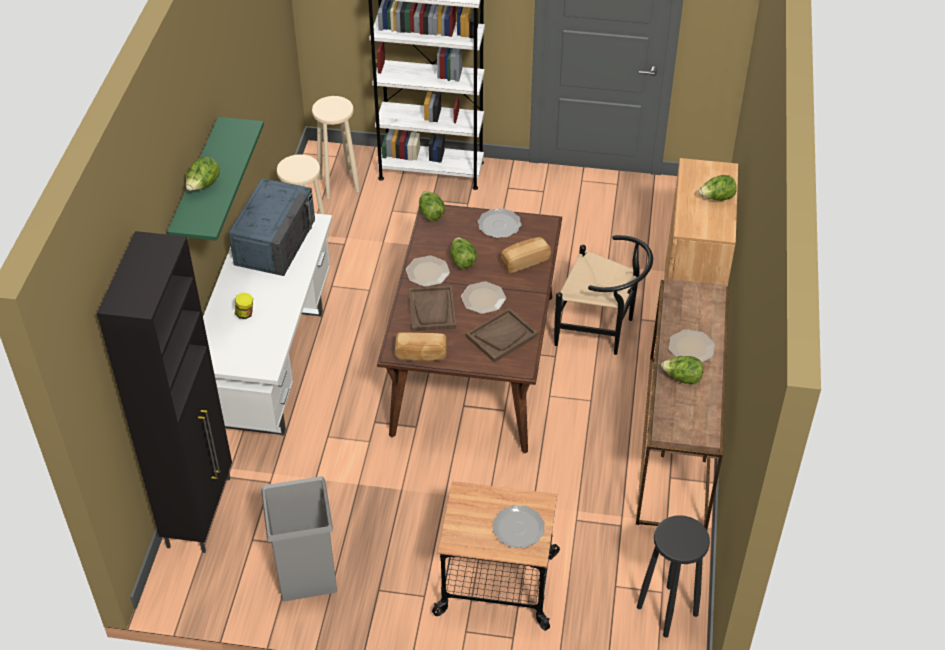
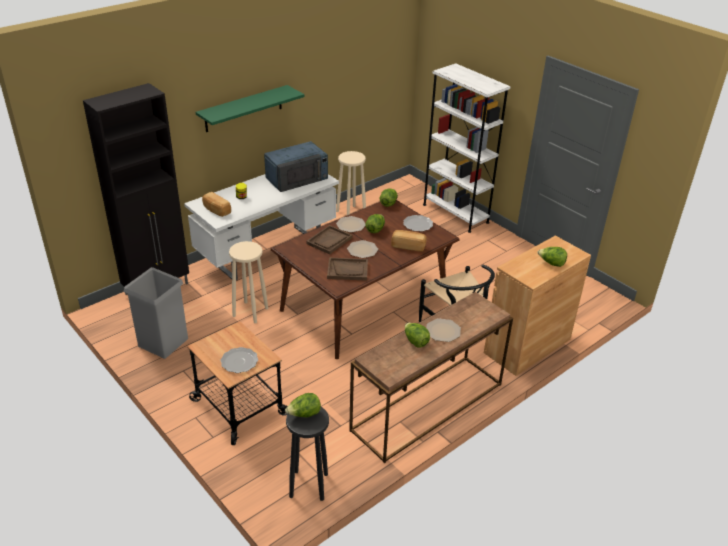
camera: 40 degrees right, 10 degrees down
lettuce [186,157,220,191] -> lettuce moved to [285,393,321,417]
beige stool [312,96,360,199] -> beige stool moved to [229,241,268,323]
bread [395,332,447,361] -> bread moved to [202,191,231,217]

